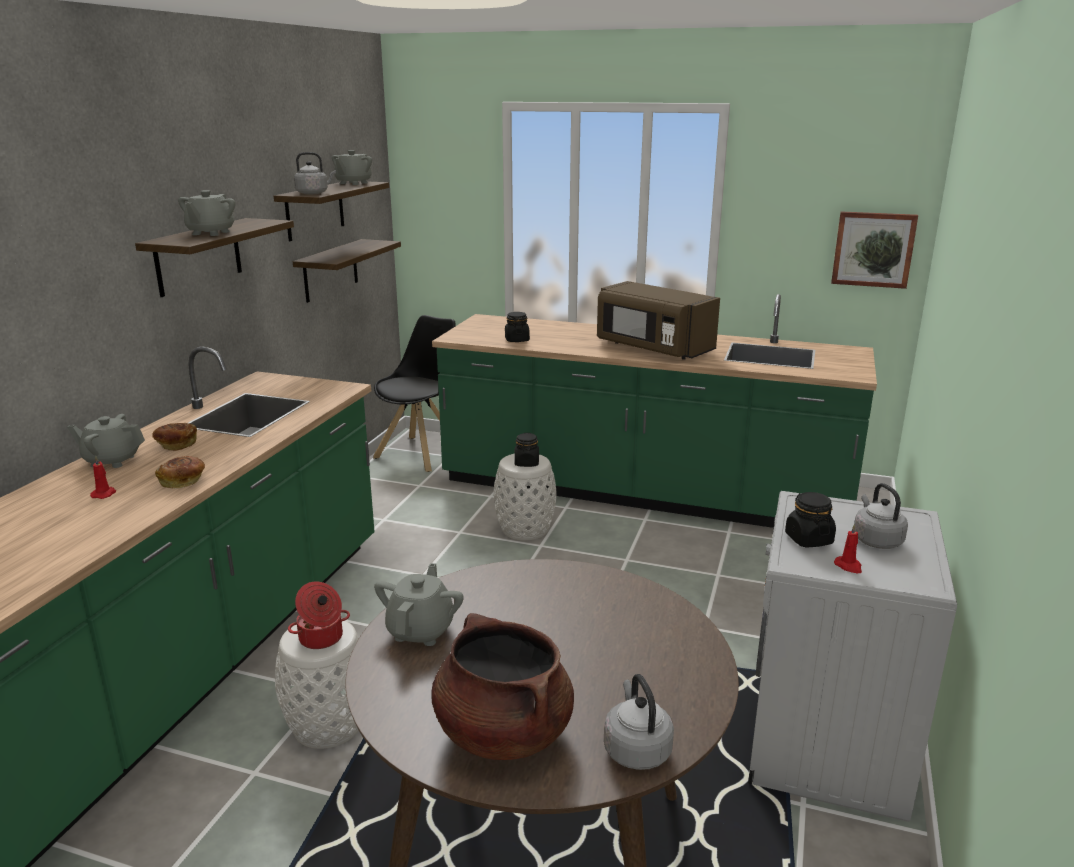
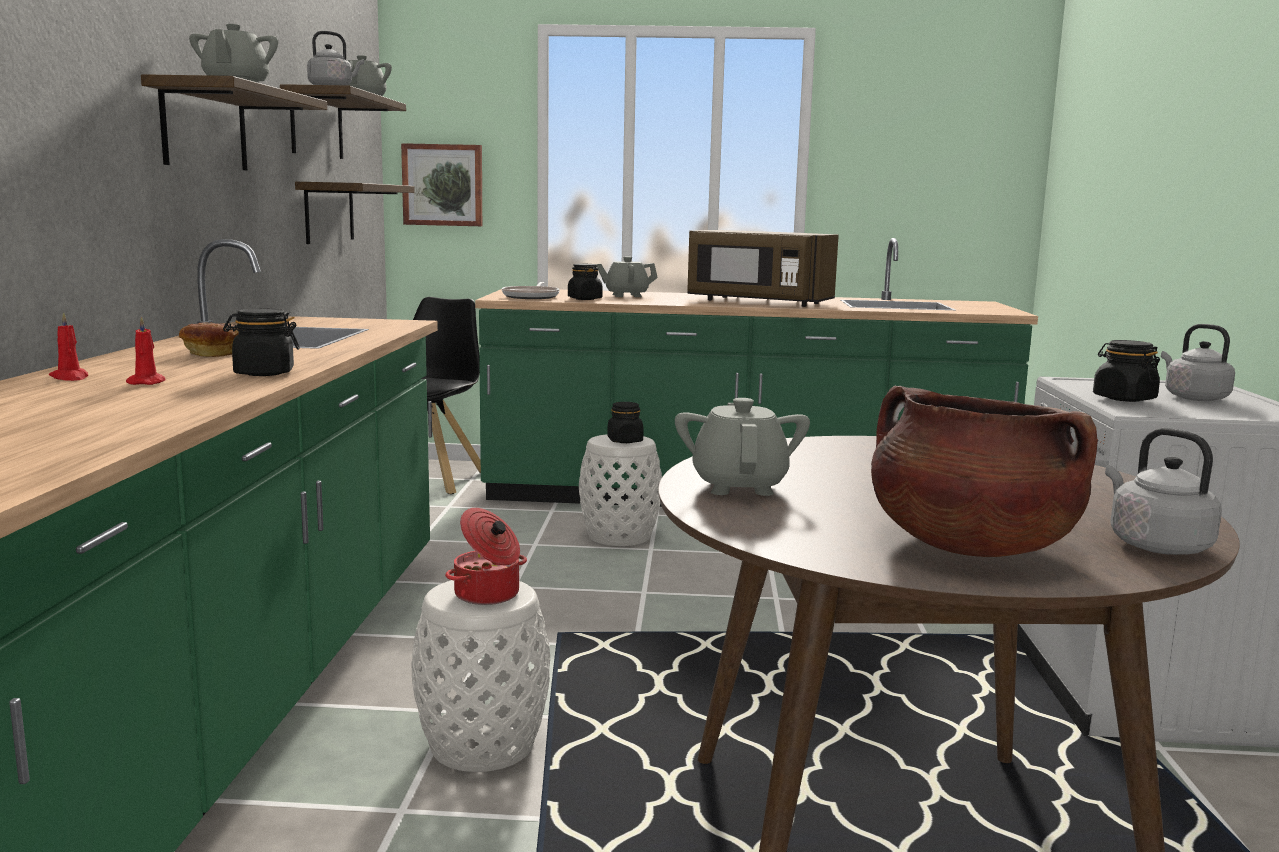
camera: 15 degrees left, 10 degrees down
grey teapot [67,414,145,468] -> grey teapot moved to [597,256,658,297]
bread [155,456,205,489] -> black jar [223,308,300,376]
picture [831,211,918,289] -> picture moved to [401,143,482,226]
red candle [834,524,862,574] -> red candle moved to [49,312,88,381]
none -> frying pan [502,282,560,299]

